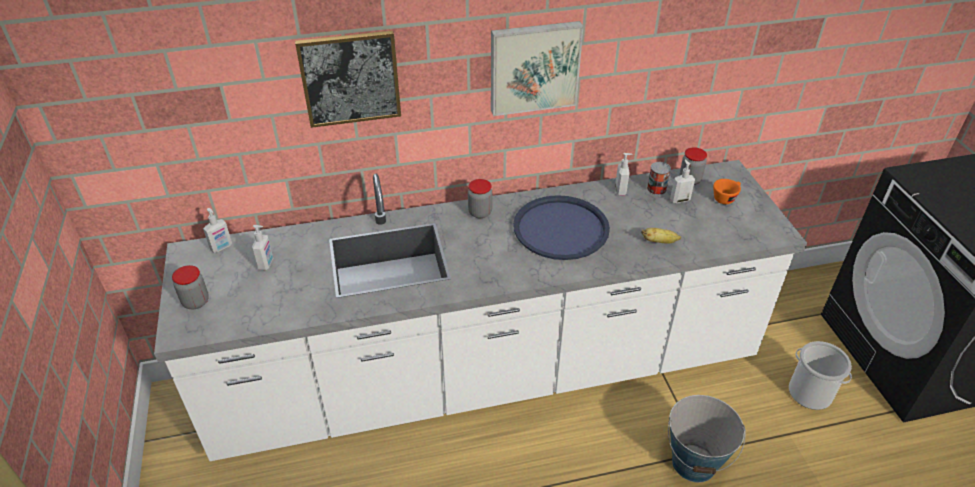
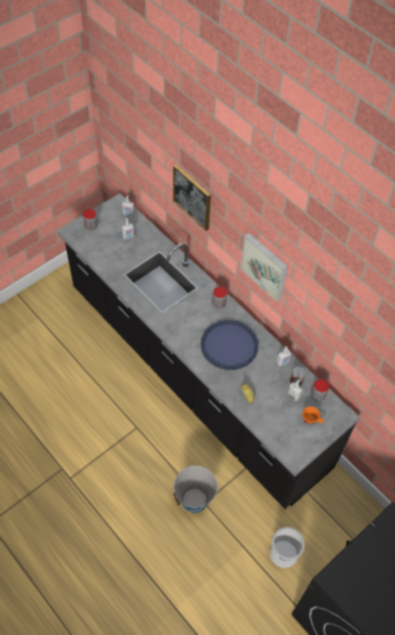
camera: 60 degrees right, 15 degrees up
white counter [154,160,807,461] -> black counter [57,193,360,509]

